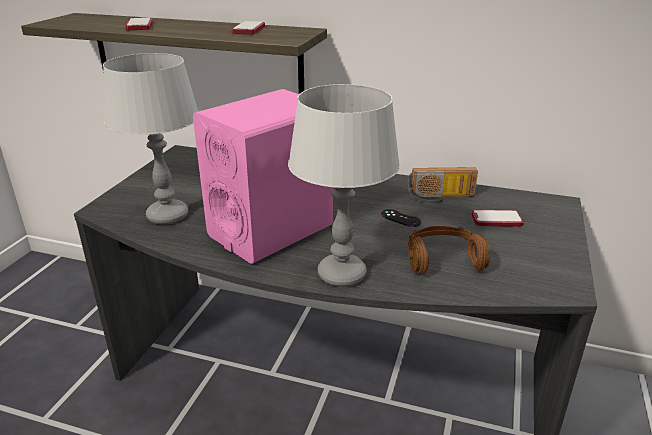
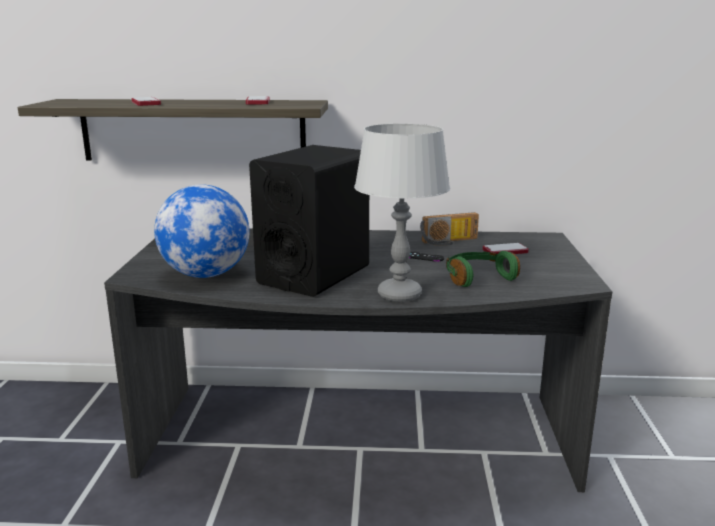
camera: 15 degrees left, 10 degrees down
grey table lamp [103,53,198,225] -> globe [154,184,249,278]
pink speaker [193,89,333,264] -> black speaker [249,145,369,297]
brown headphones [408,226,490,274] -> green headphones [446,251,520,287]

